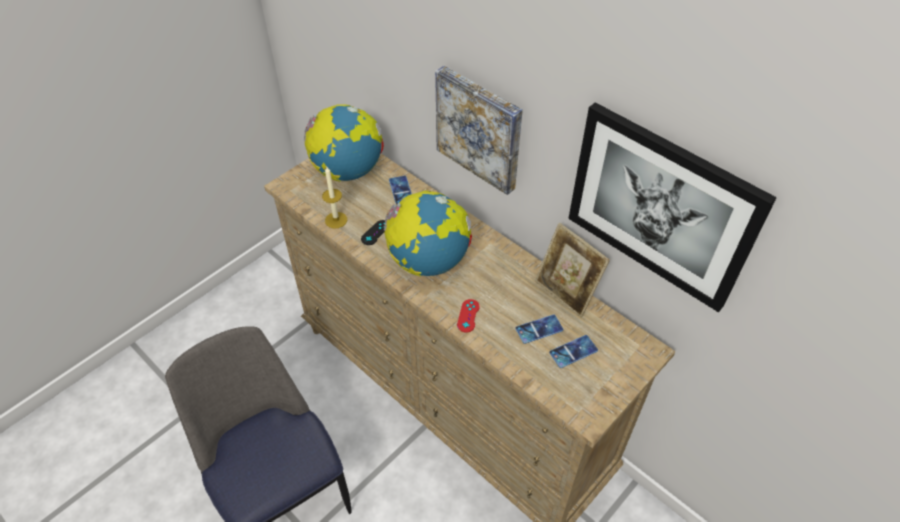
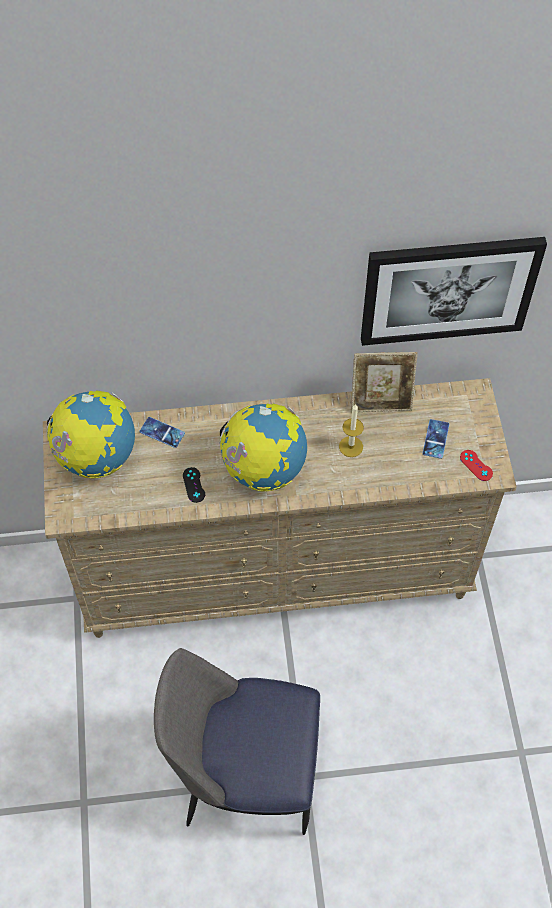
camera: 50 degrees left, 10 degrees up
candle [322,167,347,229] -> candle moved to [339,404,364,457]
picture [435,66,523,195] -> none
red game controller [457,299,479,333] -> red game controller moved to [460,450,493,481]
phone [515,315,563,344] -> none

